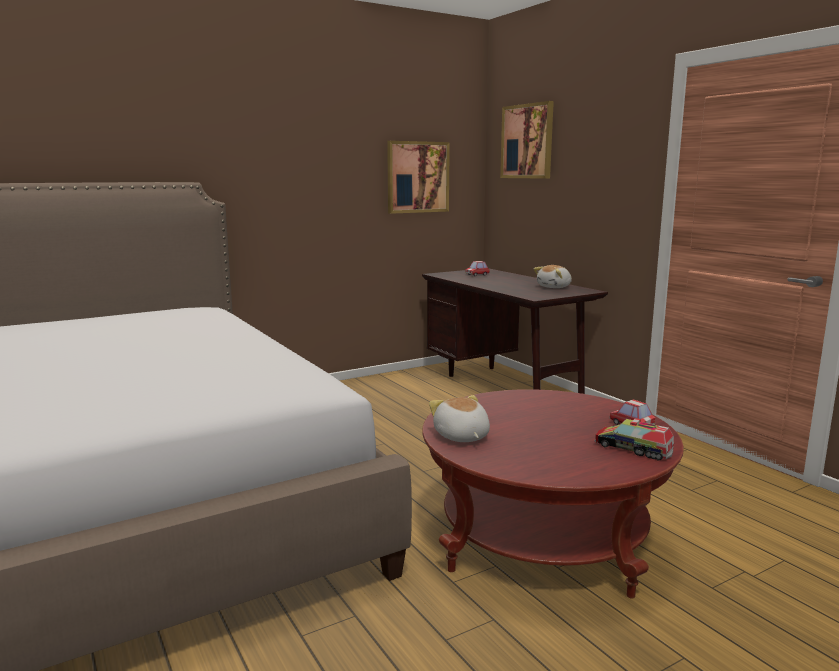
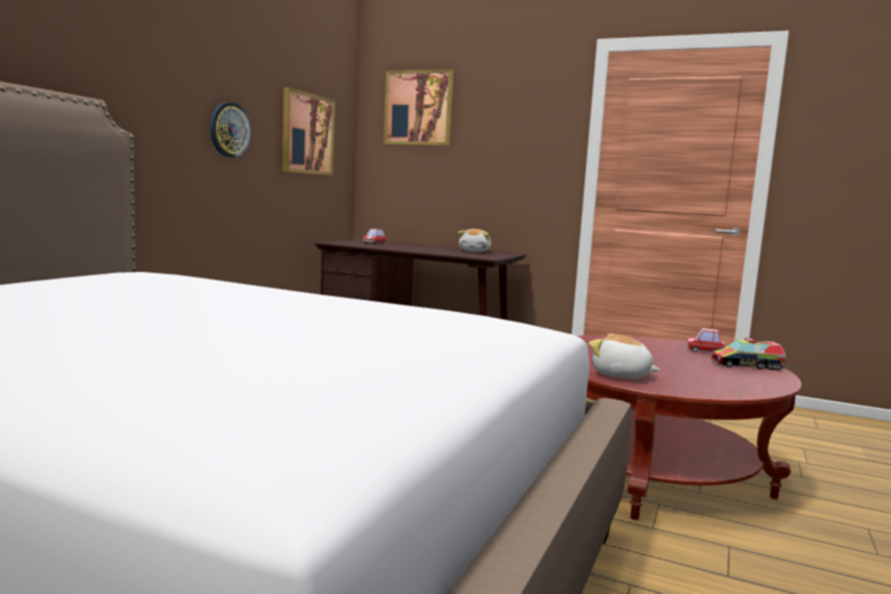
camera: 35 degrees left, 5 degrees down
none -> wall clock [210,102,251,158]

